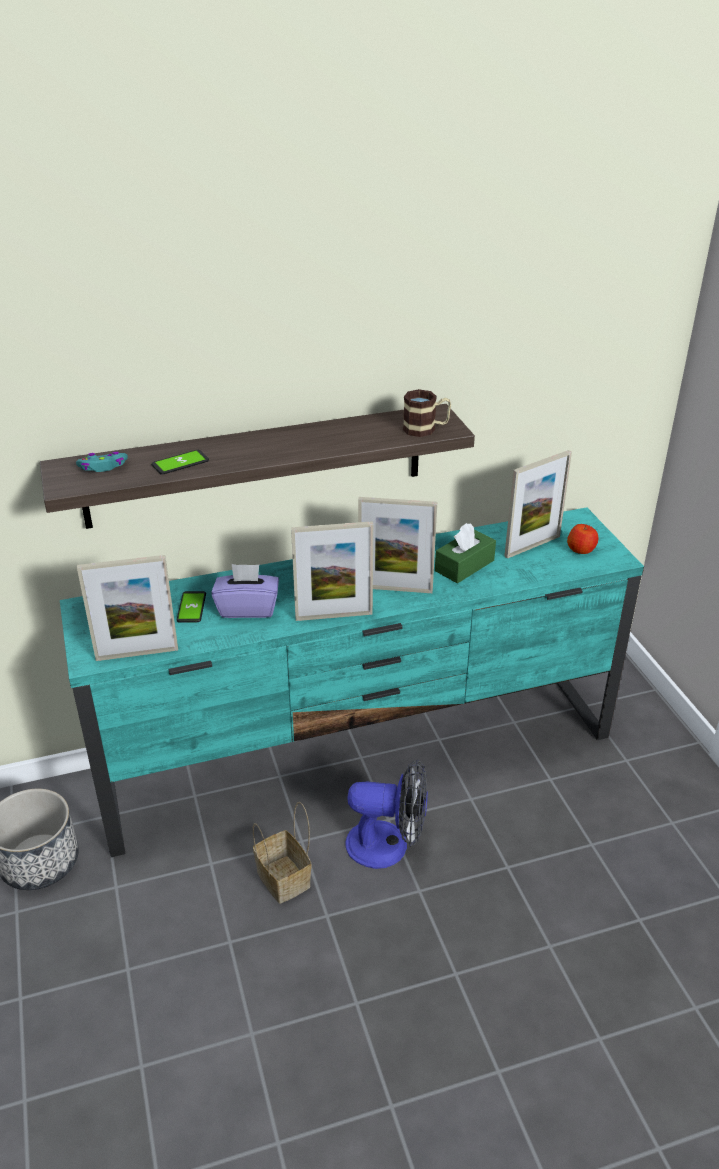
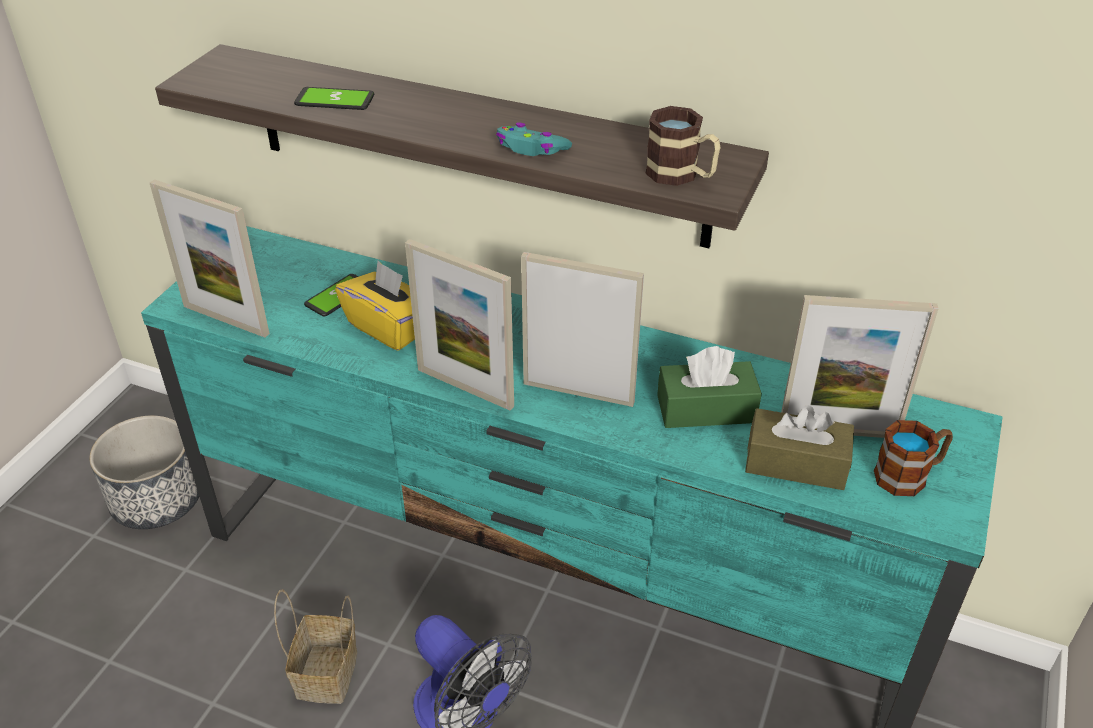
camera: 40 degrees right, 5 degrees up
turquoise game controller [76,452,128,472] -> turquoise game controller moved to [496,123,572,156]
purple tissue box [211,564,279,618] -> yellow tissue box [335,261,415,351]
picture frame [358,497,437,593] -> picture frame turned 150 degrees clockwise [521,252,644,407]
apple [567,524,598,554] -> mug [874,420,953,496]
none -> brown tissue box [745,405,854,490]

